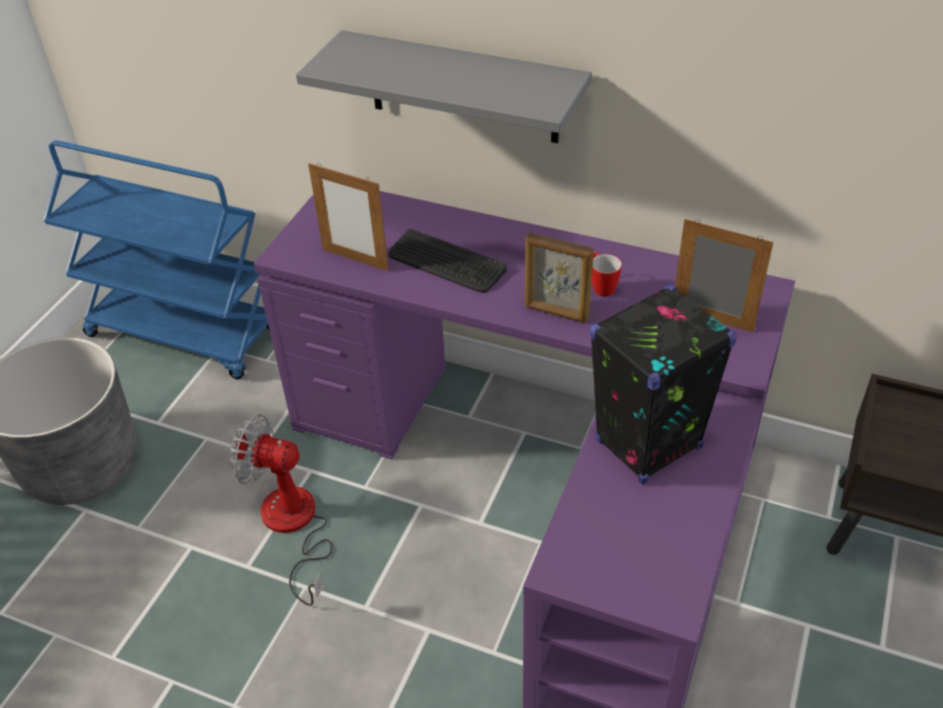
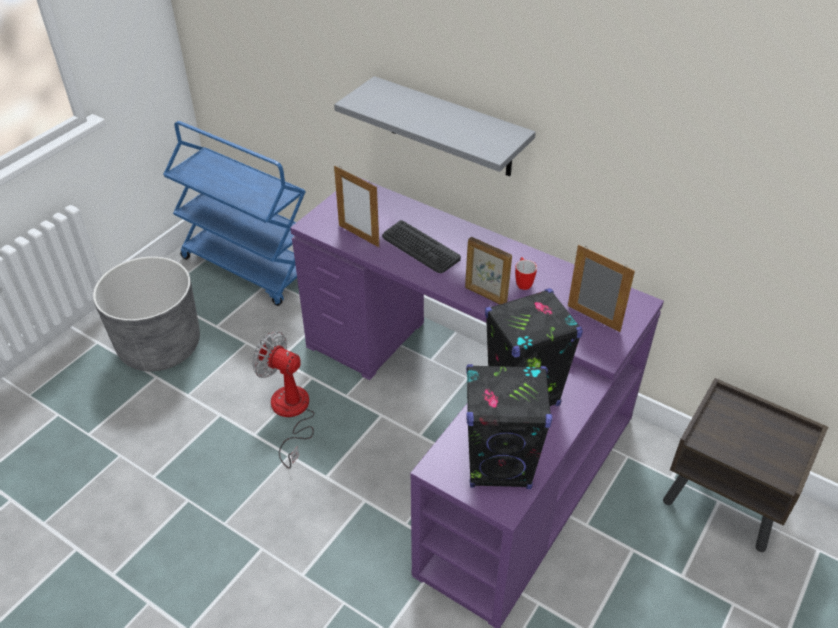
camera: 10 degrees right, 0 degrees up
none -> black speaker [466,364,552,489]

